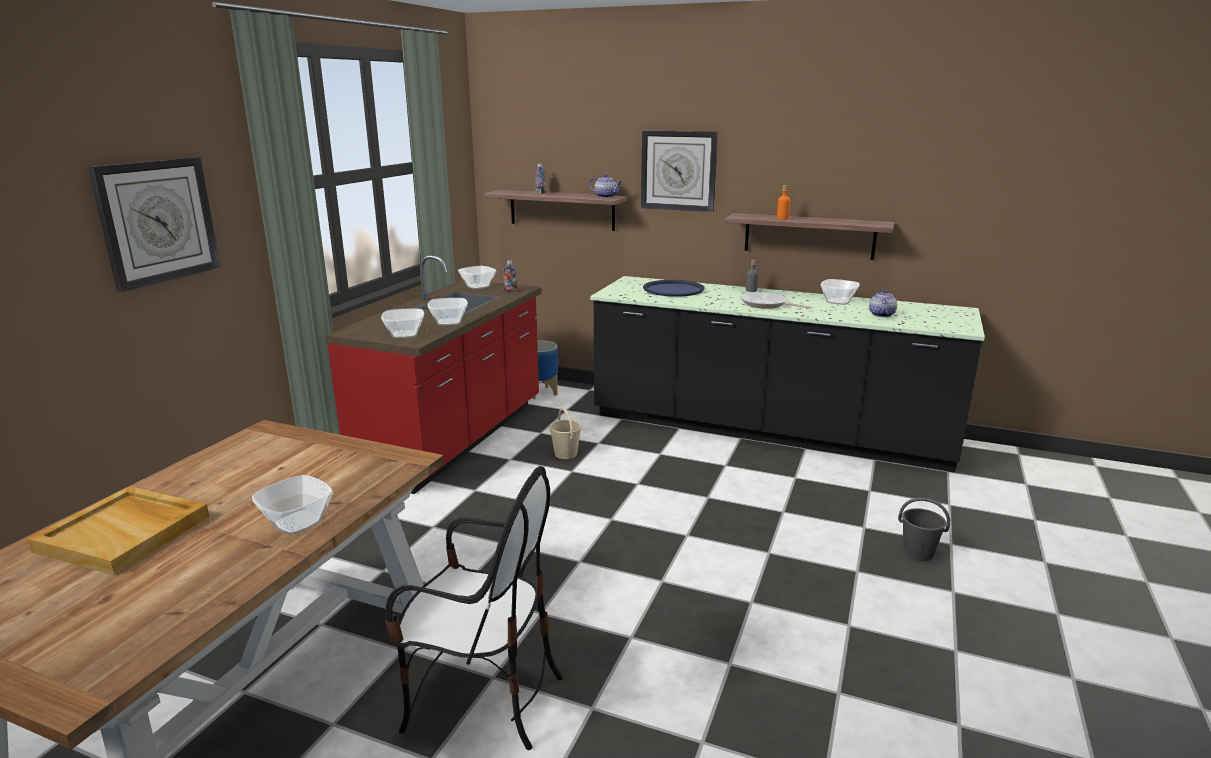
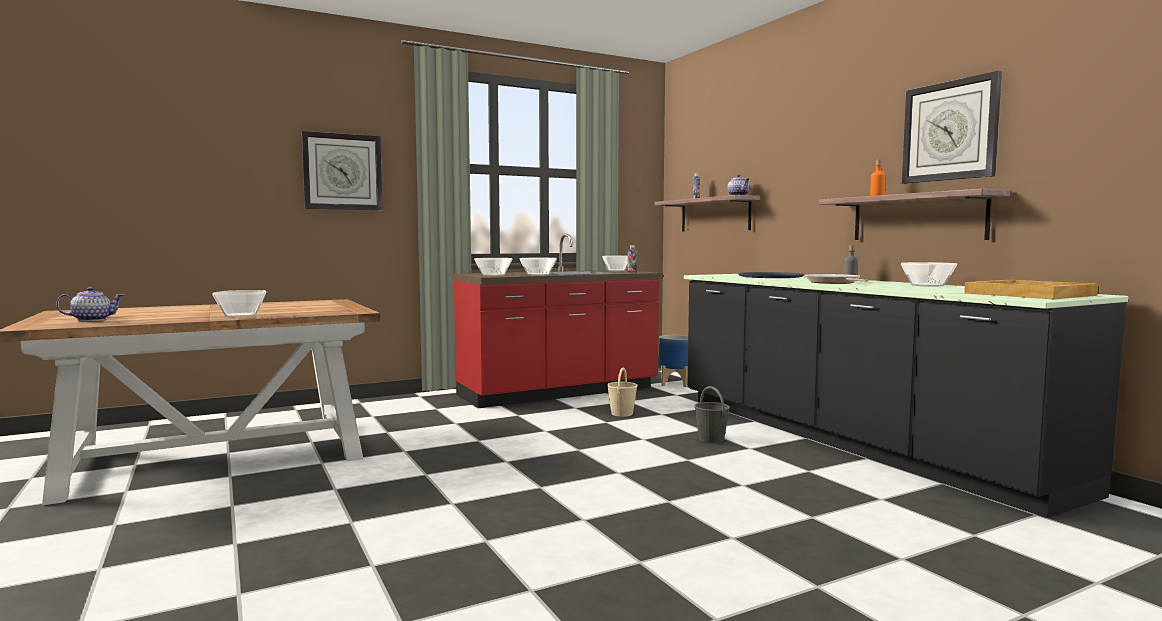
camera: 40 degrees right, 15 degrees down
beige tray [27,486,210,576] -> beige tray moved to [964,280,1098,299]
chair [385,466,563,750] -> none
wall clock [641,130,718,212] -> wall clock moved to [902,71,1002,184]
teapot [869,290,897,317] -> teapot moved to [56,287,124,321]
grey bucket [898,498,950,561] -> grey bucket moved to [694,386,730,443]

